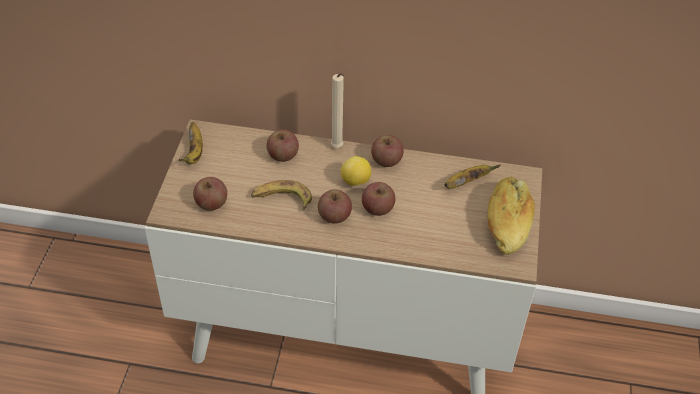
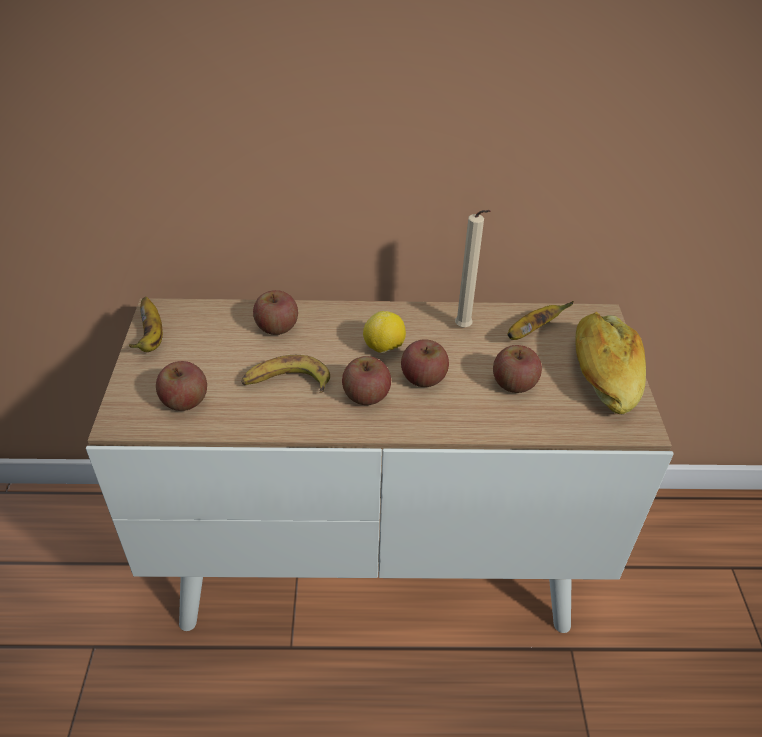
camera: 10 degrees left, 5 degrees down
beige candle [331,73,344,148] -> beige candle moved to [455,210,490,327]
apple [371,135,404,167] -> apple moved to [493,345,542,393]

